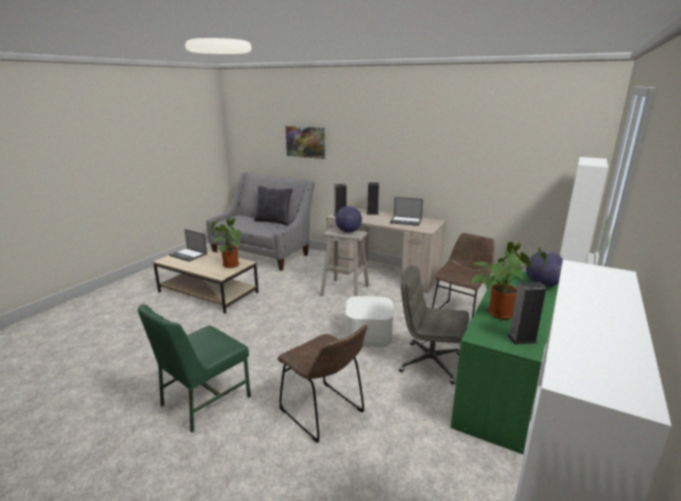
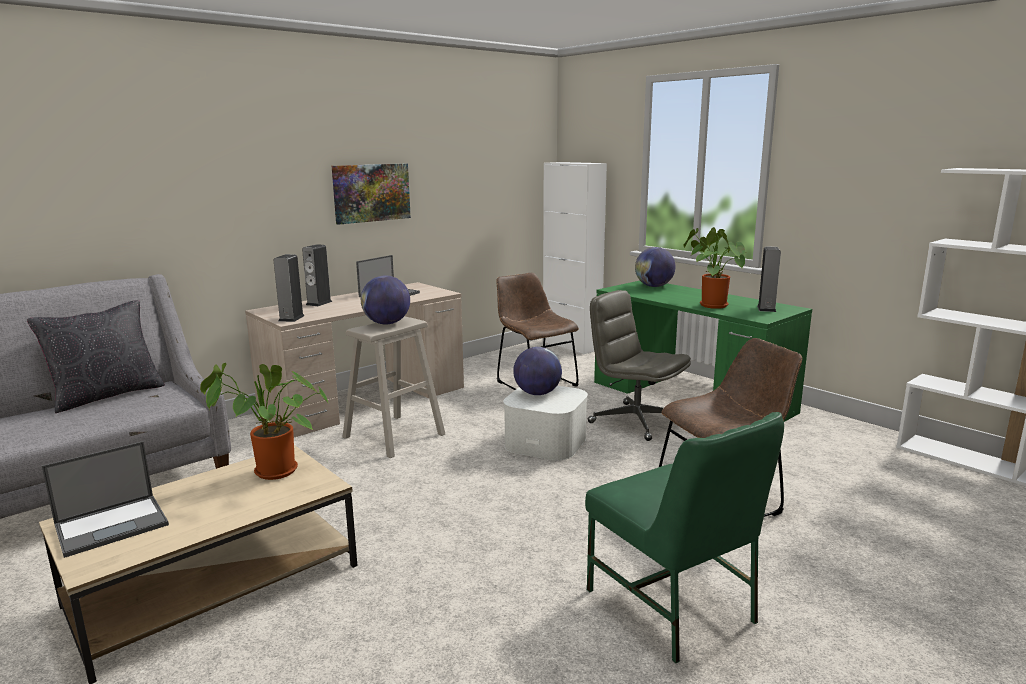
camera: 70 degrees left, 5 degrees down
picture [286,126,325,159] -> picture moved to [332,163,411,225]
grey office chair [399,265,469,384] -> grey office chair turned 90 degrees clockwise [588,290,691,441]
none -> globe [513,347,562,395]

